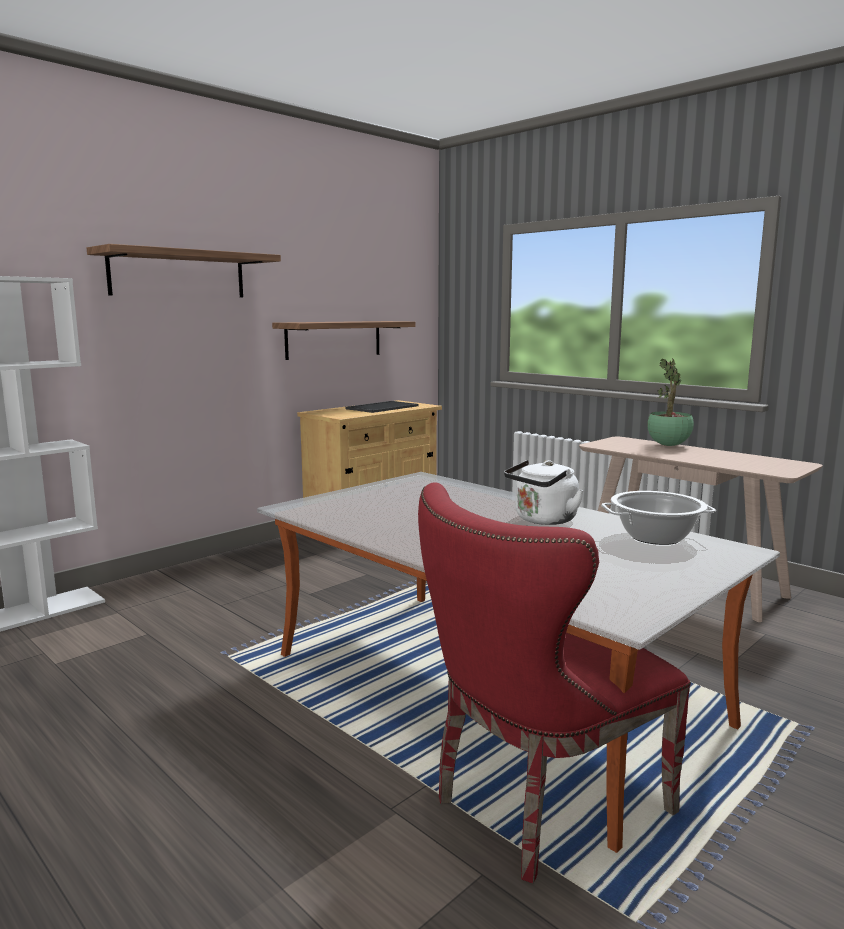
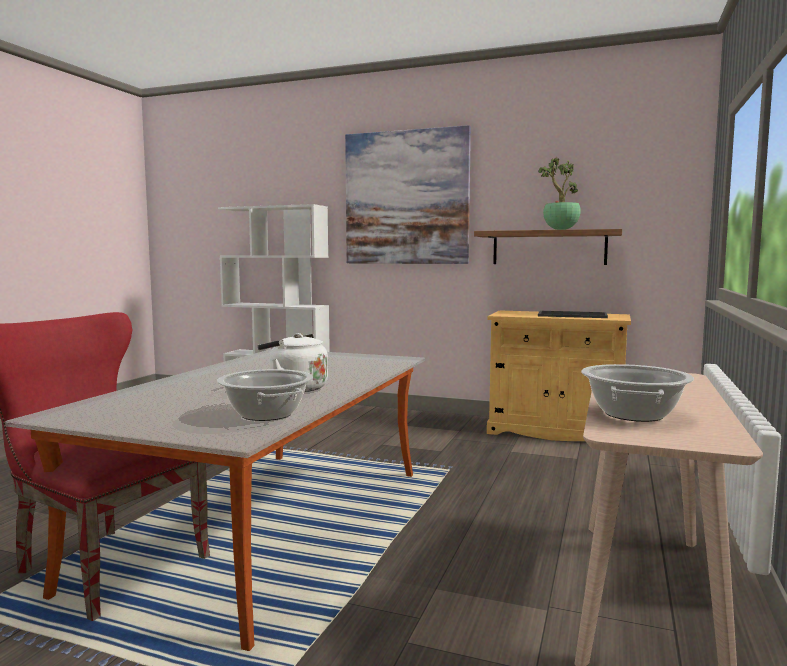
camera: 65 degrees right, 5 degrees down
shelf [87,244,281,297] -> picture [345,125,471,264]
potted plant [647,358,694,446] -> potted plant moved to [538,157,581,230]
none -> cooking pot [581,364,694,422]

